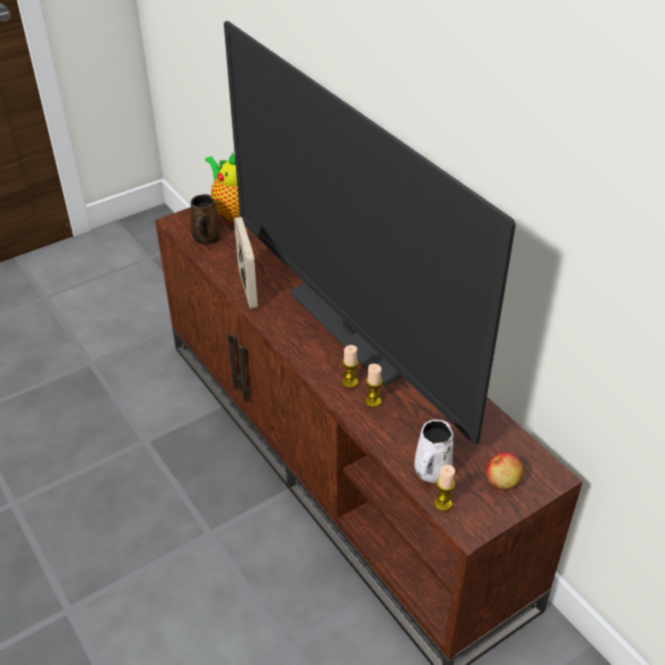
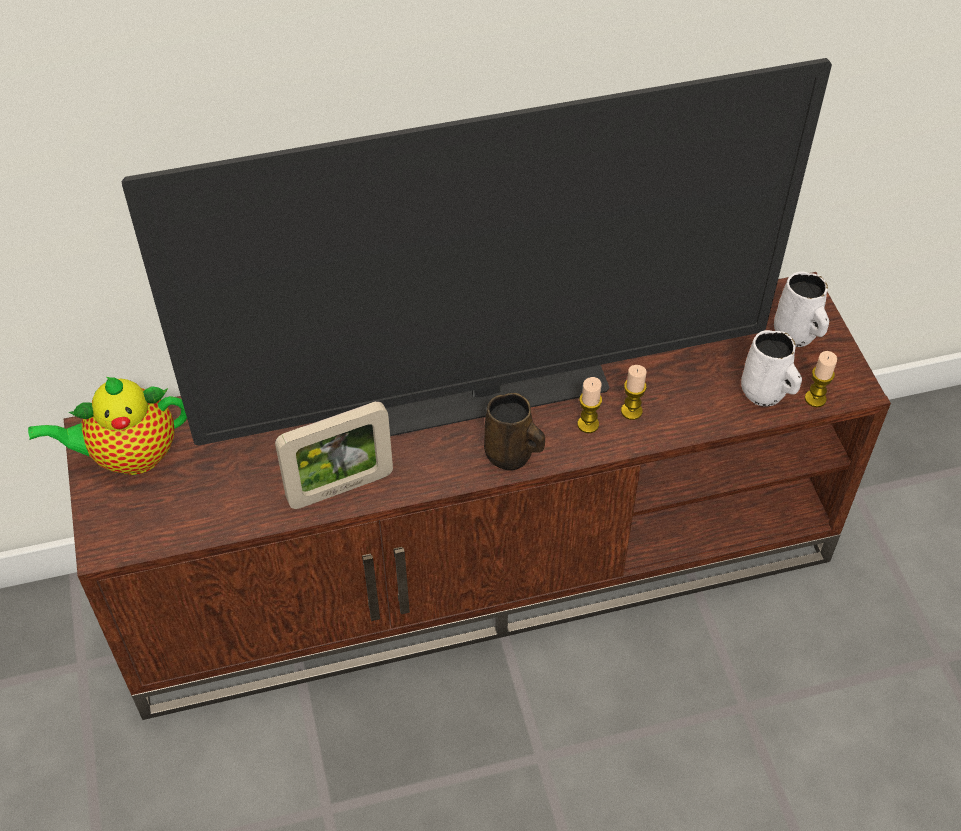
camera: 70 degrees left, 10 degrees up
brown mug [191,194,220,245] -> brown mug moved to [484,393,545,471]
picture frame [234,217,258,309] -> picture frame turned 150 degrees clockwise [275,401,393,509]
apple [486,452,523,489] -> white mug [774,271,829,347]

